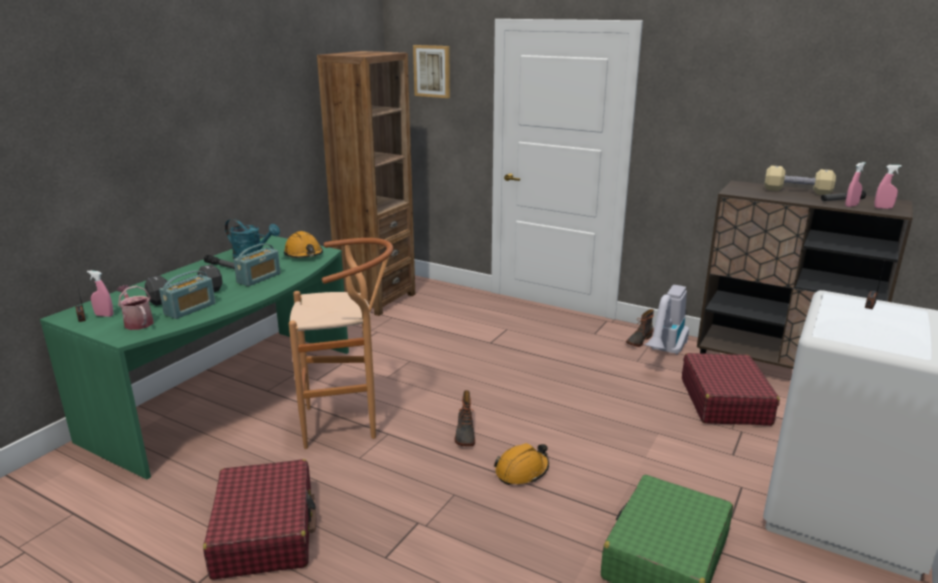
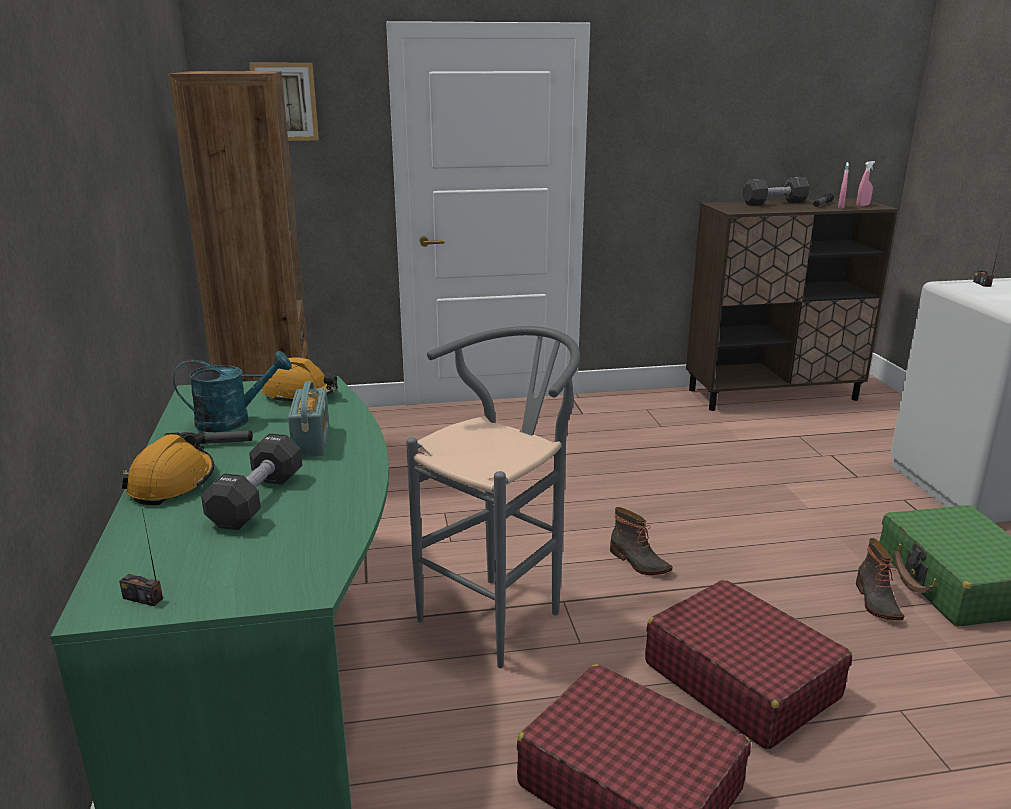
camera: 40 degrees left, 0 degrees up
pink spray bottle [87,270,113,317] -> none
watering can [117,285,153,330] -> none
radio [159,271,215,319] -> none
brown stool [289,238,393,449] -> grey stool [406,326,580,668]
orange hard hat [494,443,549,485] -> orange hard hat moved to [122,434,214,505]
boot [626,309,654,347] -> boot moved to [856,538,904,620]
vacuum cleaner [645,285,689,355] -> none
red suitcase [682,353,780,426] -> red suitcase moved to [645,579,852,750]
beige dumbbell [764,165,836,195] -> black dumbbell [743,177,810,206]

